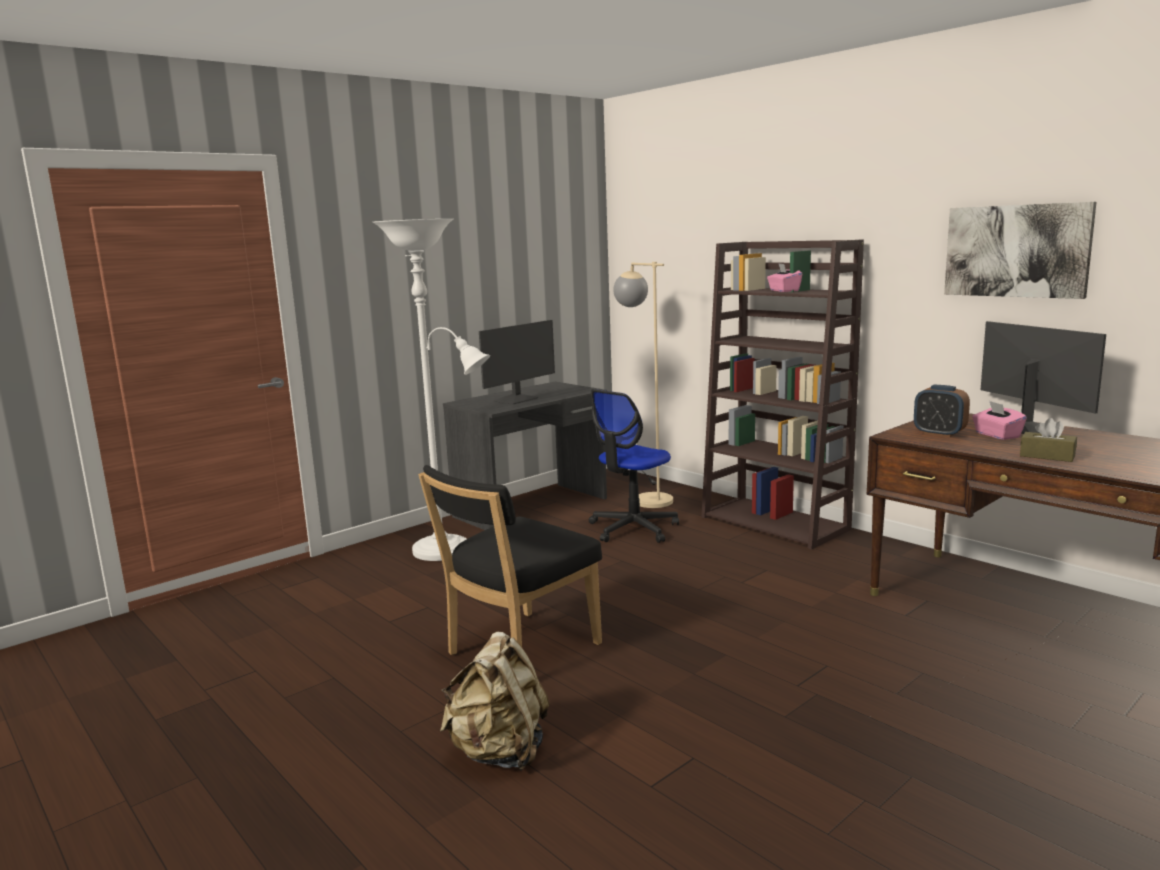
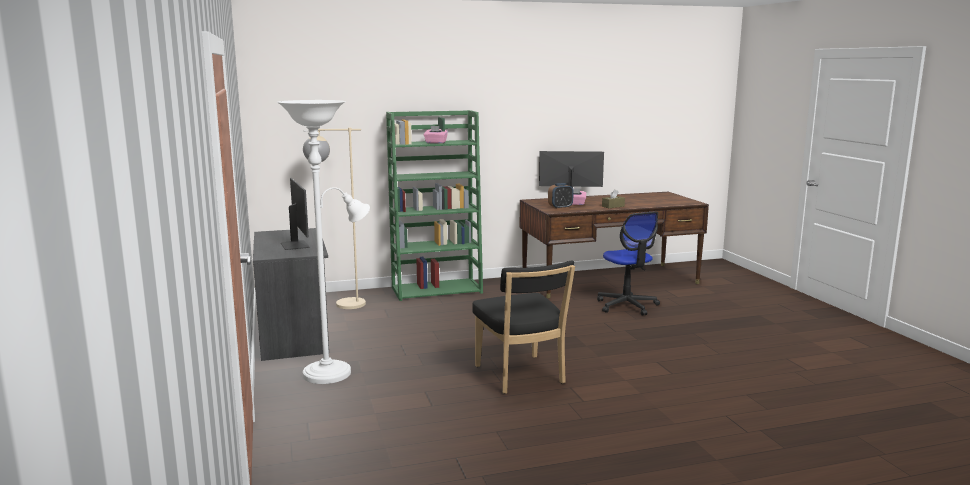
camera: 65 degrees left, 0 degrees up
beige backpack [440,632,549,771] -> none
office chair [589,389,679,543] -> office chair moved to [597,211,660,316]
brown bookcase [701,240,864,550] -> green bookcase [386,110,483,301]
picture [944,202,1096,299] -> none

